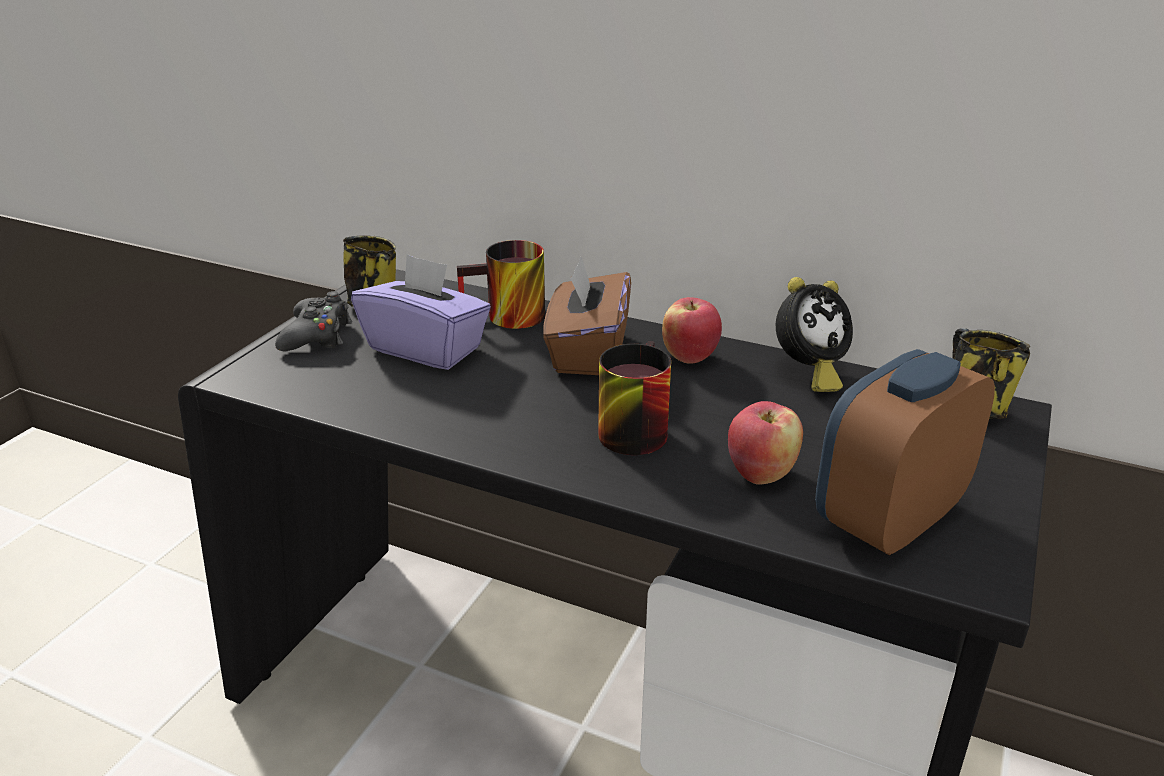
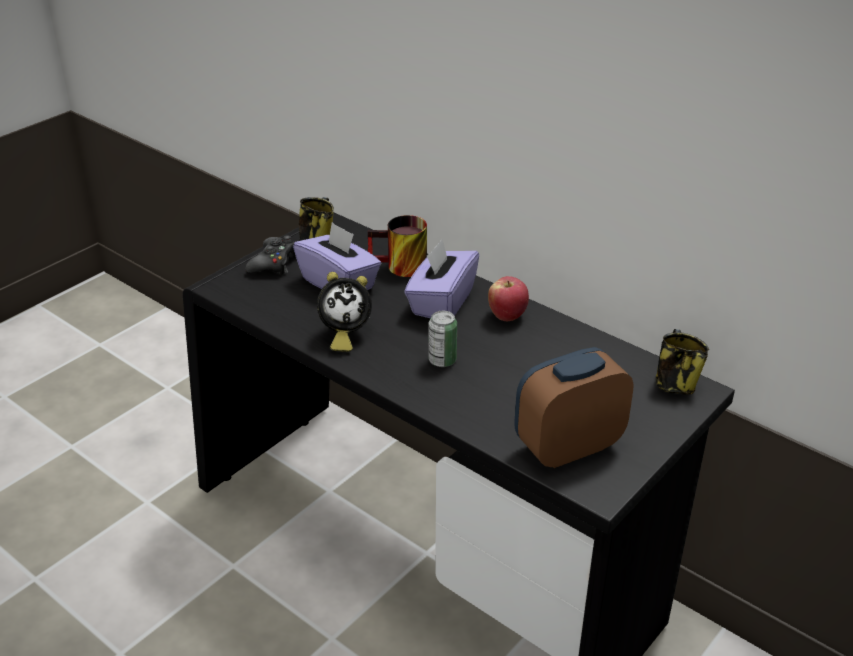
camera: 15 degrees right, 5 degrees up
brown tissue box [543,257,631,375] -> purple tissue box [404,239,479,318]
mug [598,341,671,455] -> can [428,311,457,367]
apple [728,401,803,485] -> none
alarm clock [776,277,853,392] -> alarm clock moved to [317,272,372,352]

